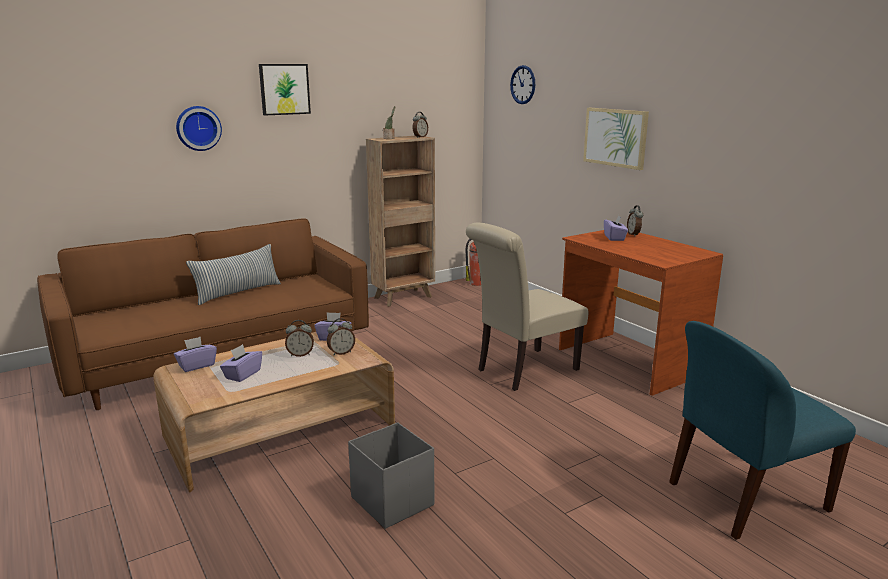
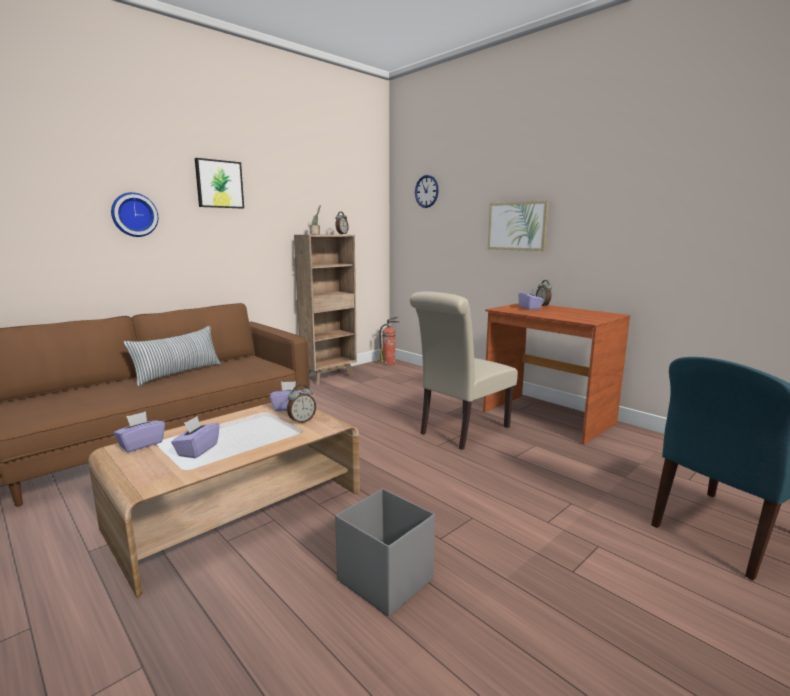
camera: 10 degrees left, 5 degrees down
alarm clock [285,320,314,357] -> none

